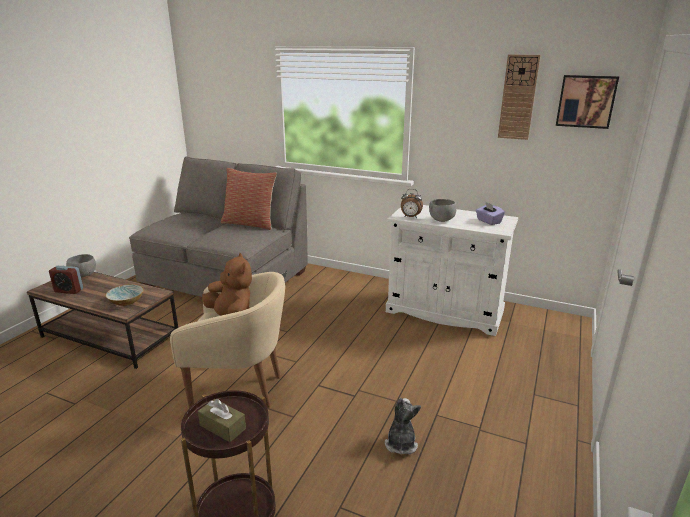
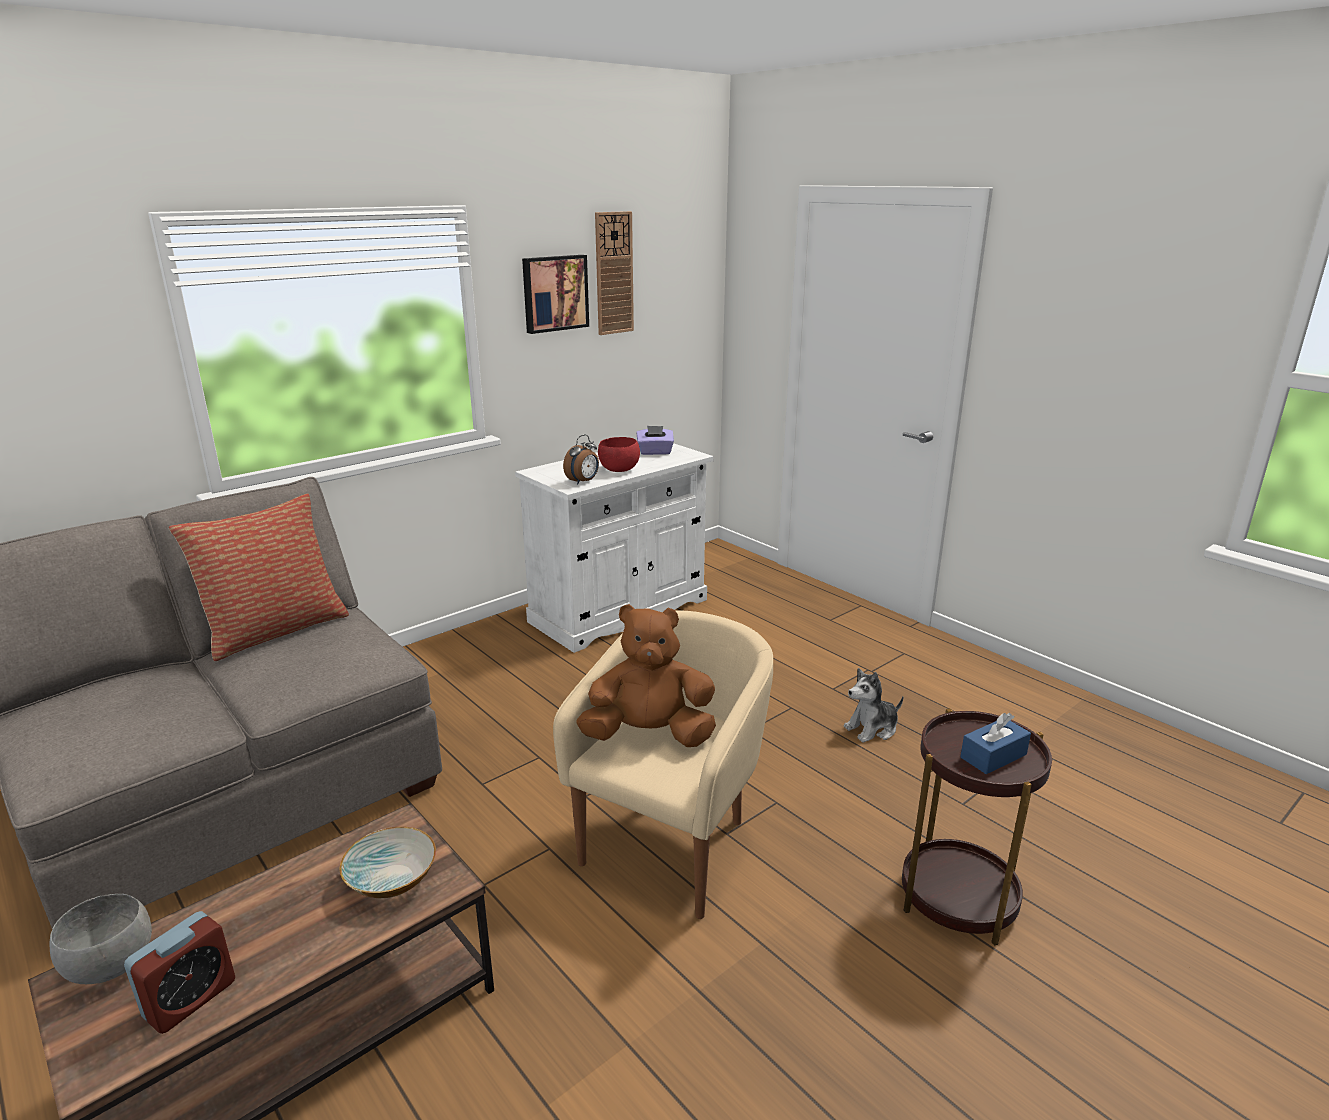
camera: 65 degrees left, 0 degrees up
brown tissue box [198,399,246,442] -> blue tissue box [960,713,1031,774]
plush toy [385,398,421,455] -> plush toy turned 60 degrees counterclockwise [844,668,904,743]
grey bowl [429,199,457,222] -> red bowl [598,437,640,472]
picture [556,75,619,129] -> picture moved to [522,255,589,334]

